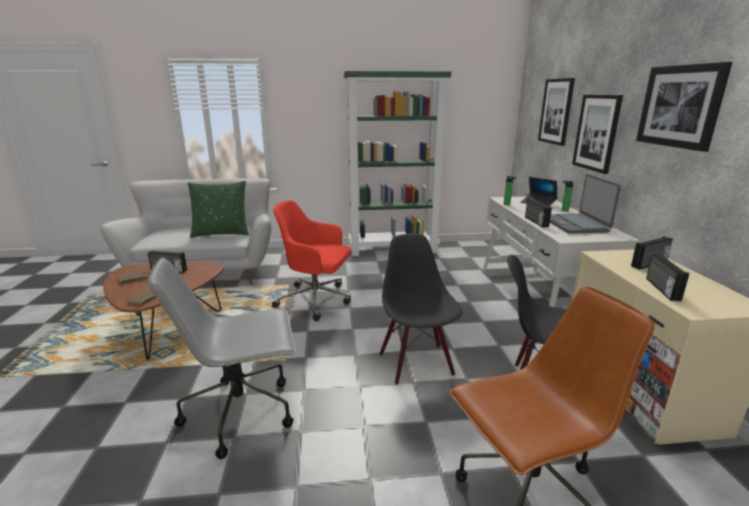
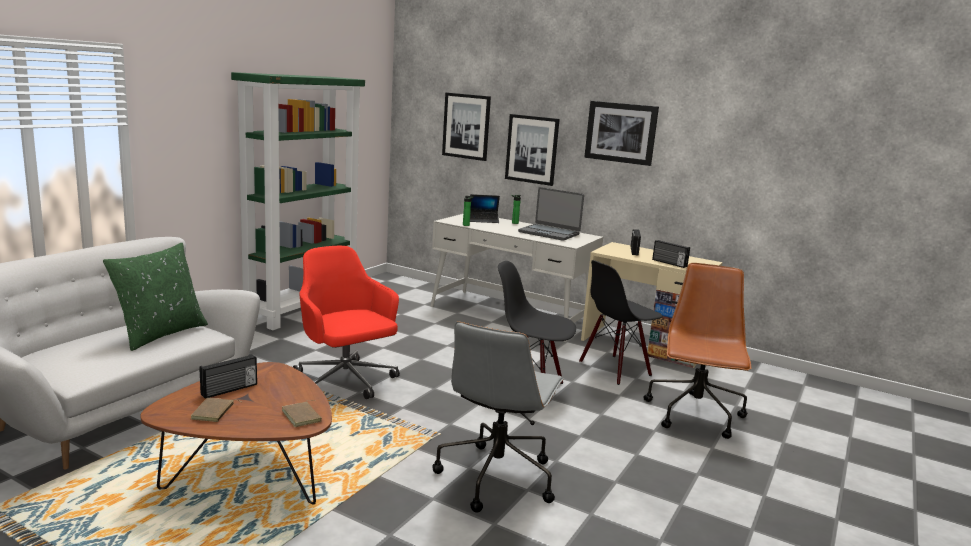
camera: 55 degrees left, 5 degrees down
red office chair [272,200,351,321] -> red office chair turned 90 degrees clockwise [293,246,400,399]
radio [525,199,552,227] -> none

